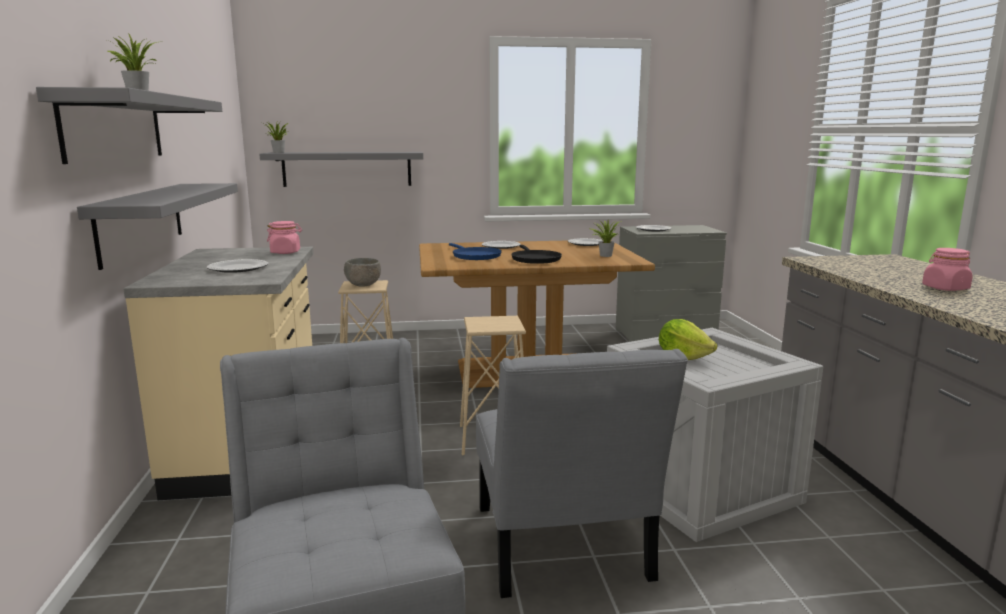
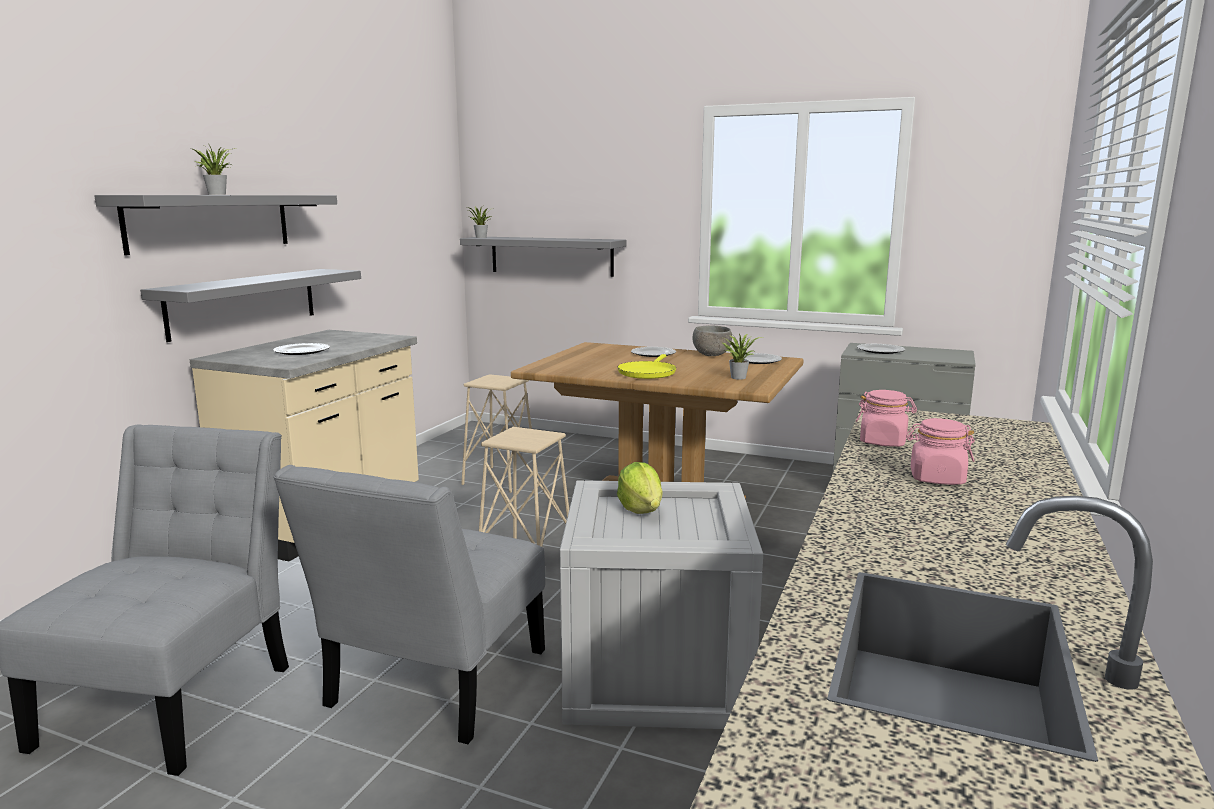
camera: 30 degrees right, 0 degrees up
pink jar [267,221,302,254] -> pink jar moved to [856,390,917,447]
grey bowl [344,258,381,287] -> grey bowl moved to [693,326,732,356]
blue frying pan [449,243,502,260] -> none
black frying pan [511,245,562,264] -> yellow frying pan [617,354,676,379]

